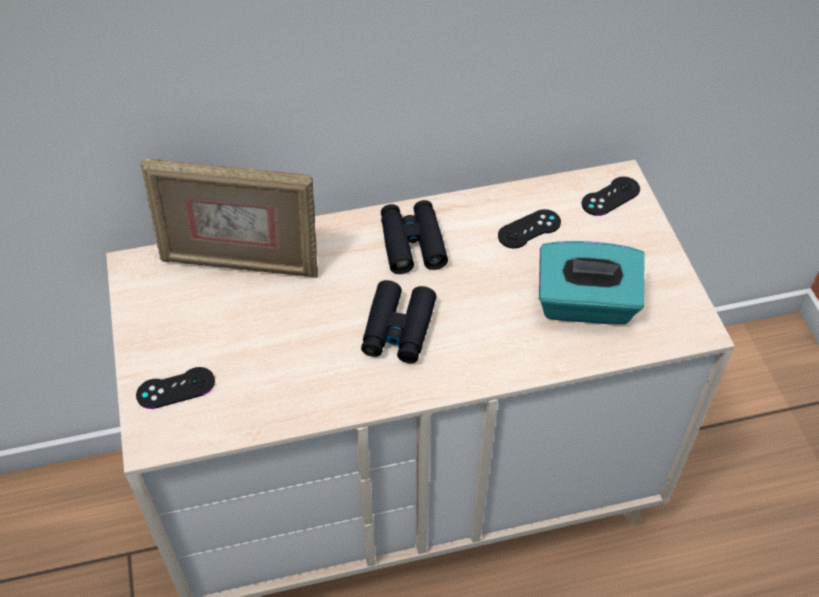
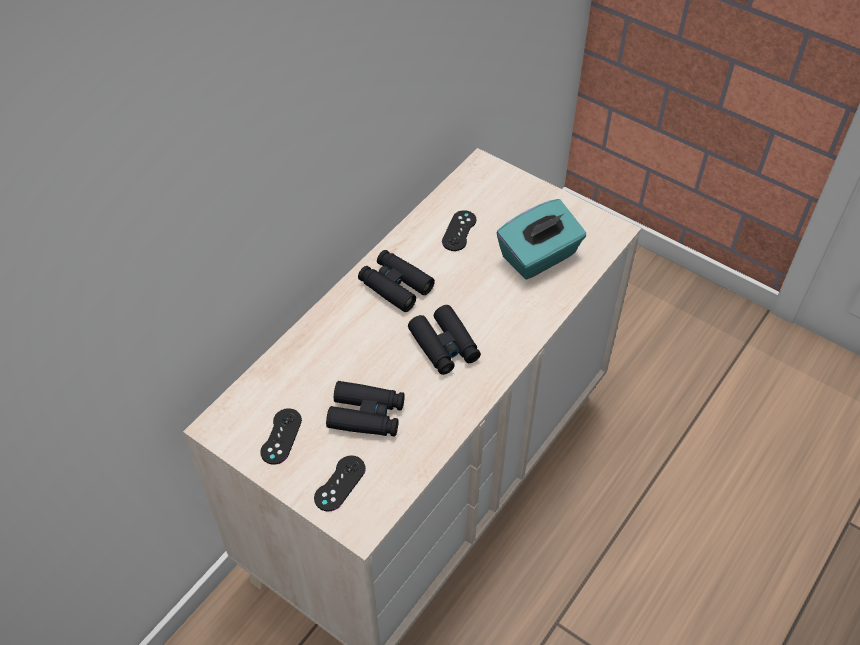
camera: 40 degrees left, 0 degrees up
picture frame [141,158,318,278] -> none
black game controller [582,177,640,216] -> black game controller moved to [260,408,302,465]
none -> black binoculars [326,381,405,437]

